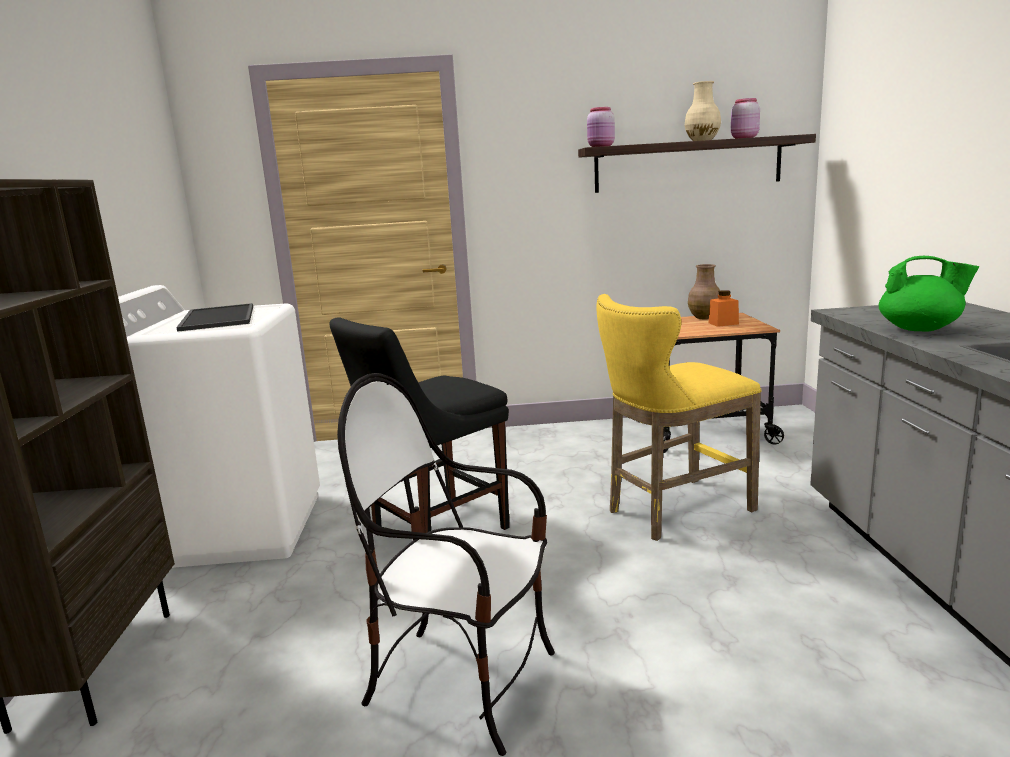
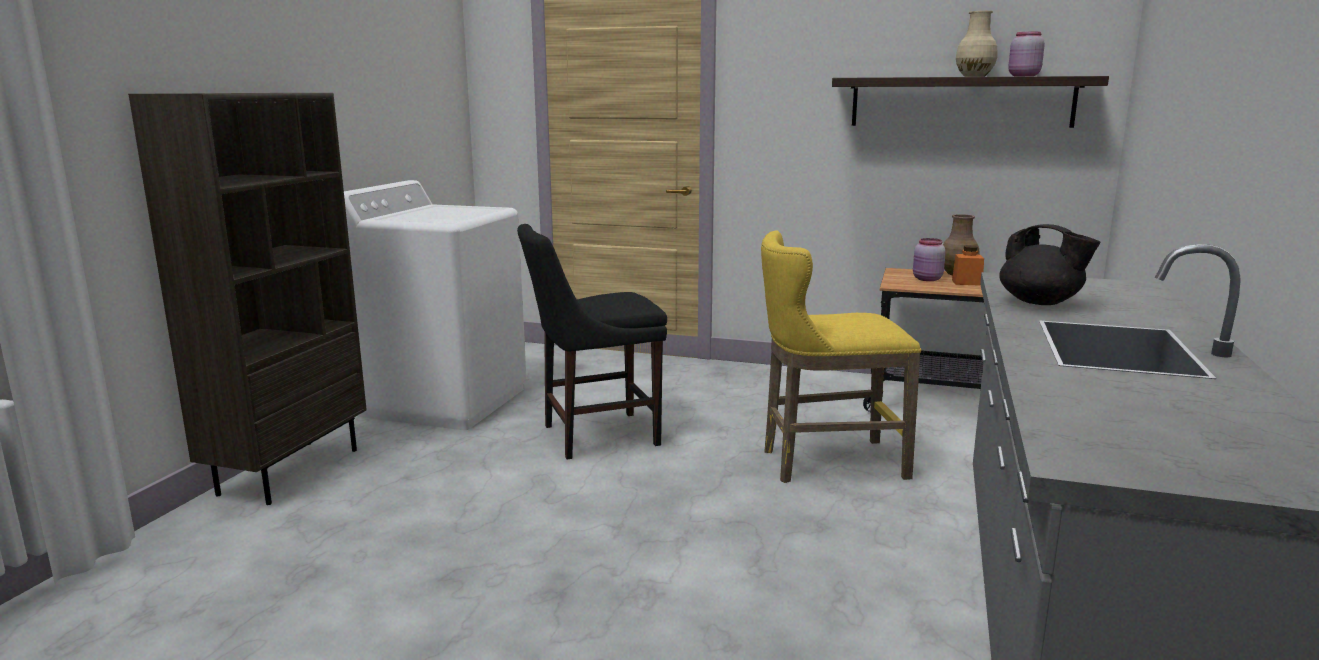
camera: 20 degrees right, 0 degrees up
tray [176,303,253,332] -> none
chair [337,373,555,756] -> none
pink jar [587,107,615,147] -> pink jar moved to [913,238,946,281]
green teapot [879,256,979,331] -> black teapot [999,224,1101,305]

